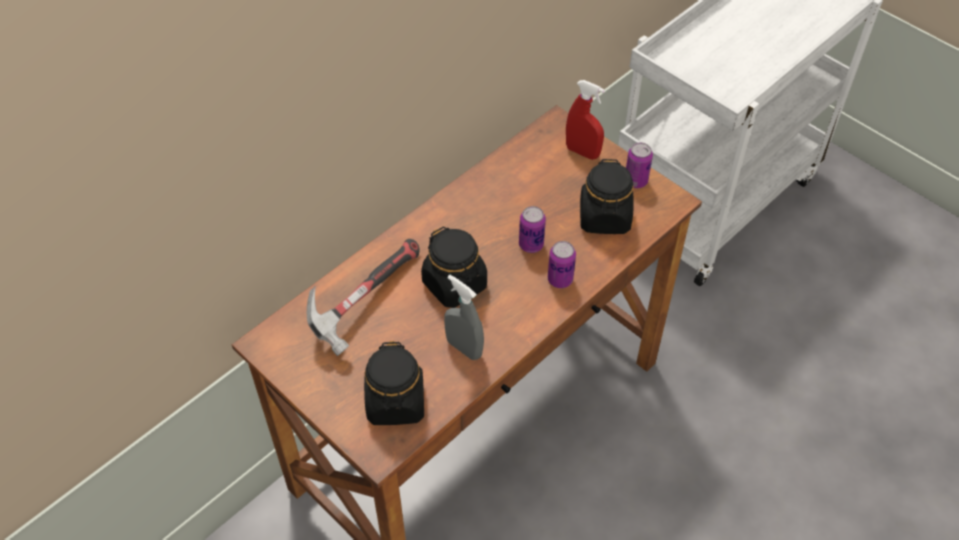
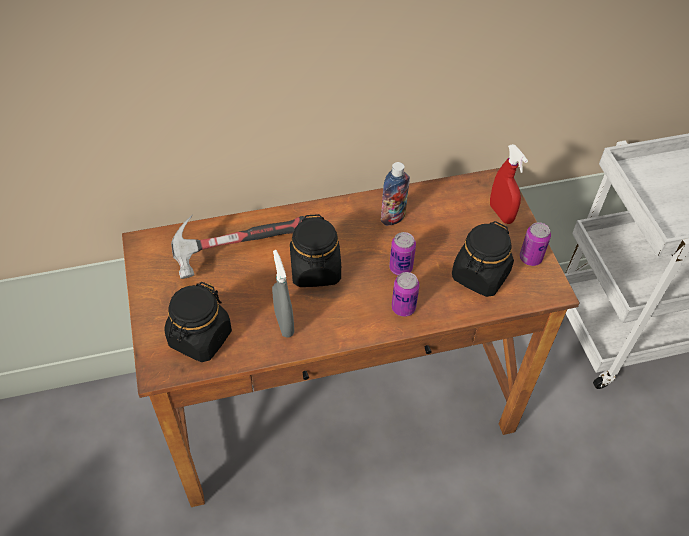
camera: 30 degrees right, 0 degrees up
none -> bottle [381,162,410,226]

